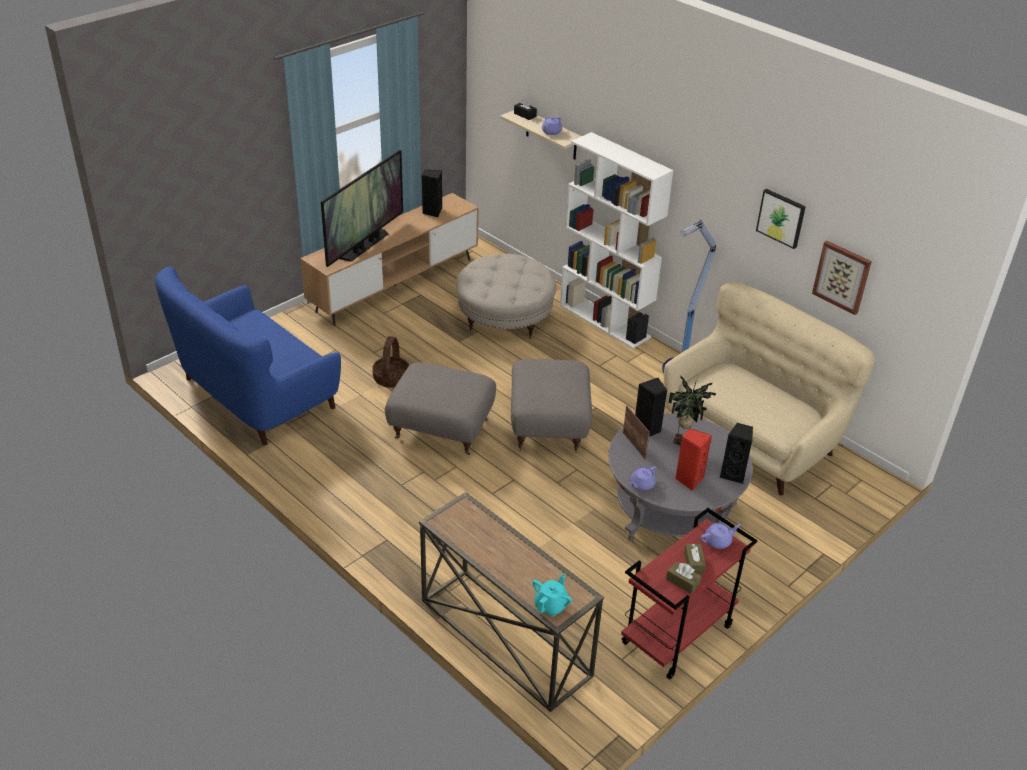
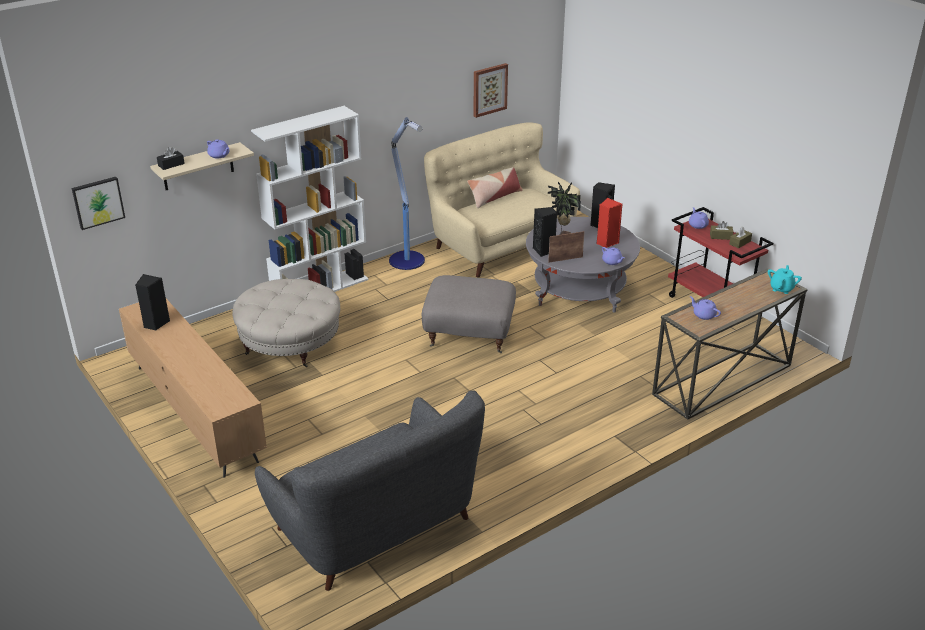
camera: 80 degrees left, 5 degrees down
blue sofa [155,266,341,445] -> grey sofa [255,390,485,591]
television [321,150,403,267] -> none
basket [372,336,409,388] -> none
grey ottoman [385,362,496,455] -> none
turquoise teapot [533,574,572,616] -> turquoise teapot turned 75 degrees clockwise [768,265,802,294]
picture [756,189,806,249] -> picture moved to [72,177,125,230]
none -> pillow [467,167,523,208]
none -> purple teapot [690,296,721,320]

